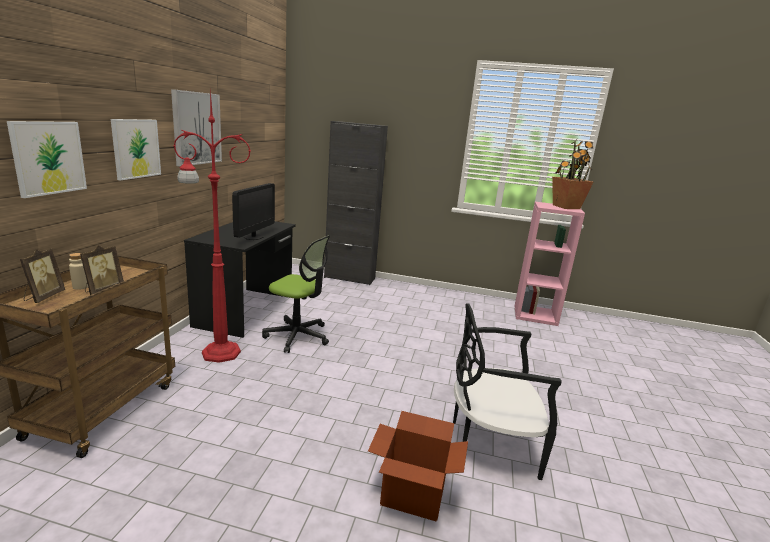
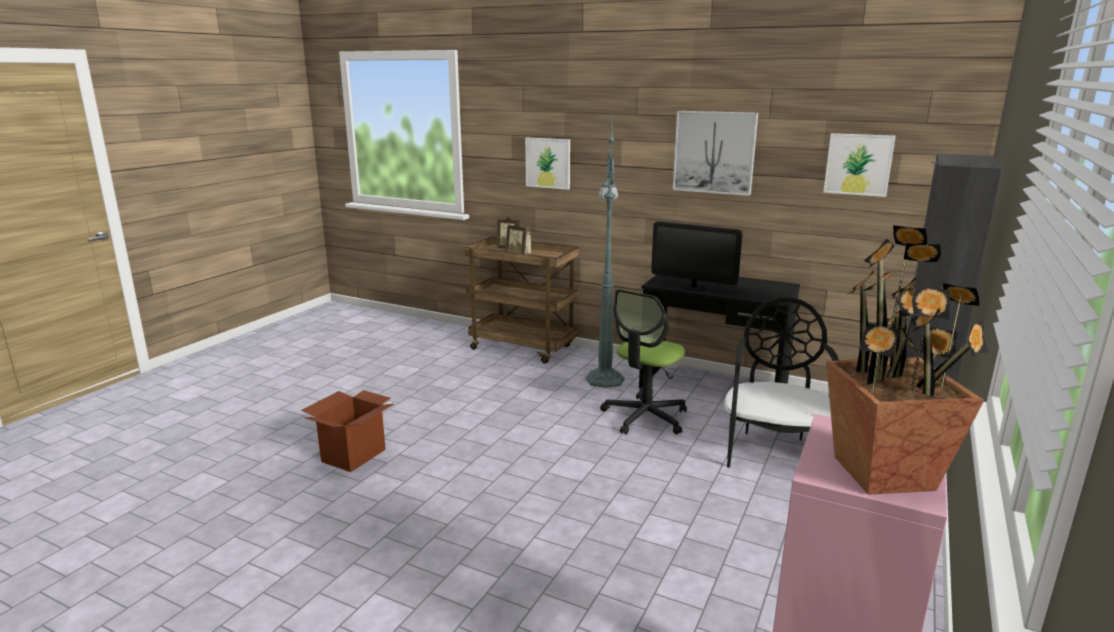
camera: 105 degrees right, 0 degrees up
picture [111,119,161,180] -> picture moved to [823,133,896,197]
red floor lamp [173,89,251,363] -> green floor lamp [586,118,624,388]
black chair [453,303,562,480] -> black chair moved to [724,297,839,468]

